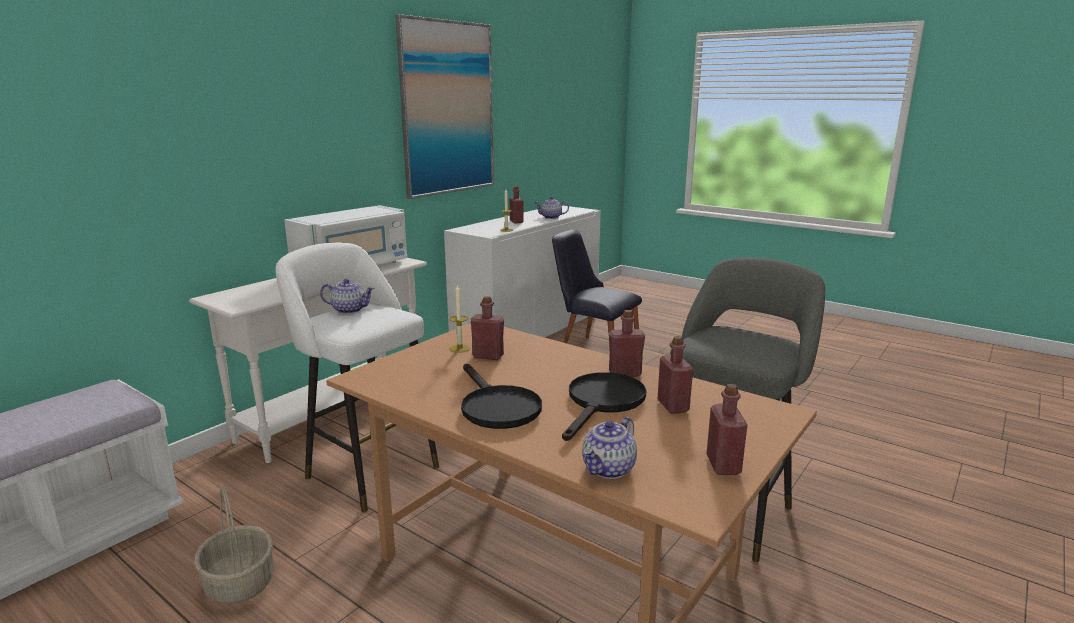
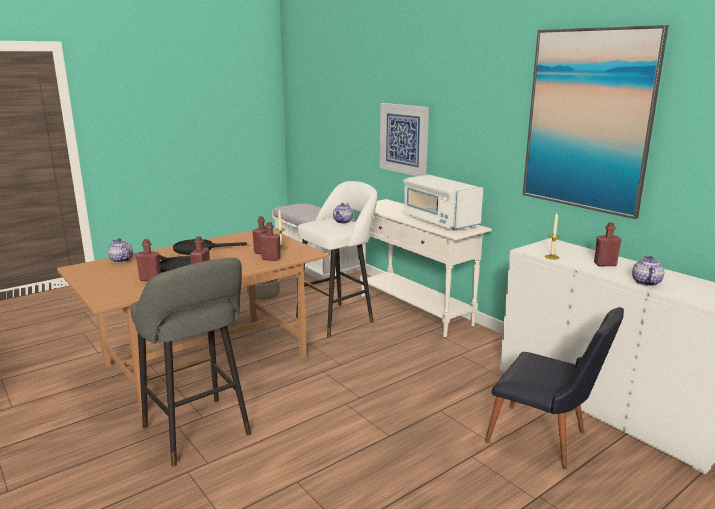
camera: 105 degrees right, 0 degrees up
black chair [552,230,642,343] -> black chair turned 75 degrees clockwise [485,307,624,470]
red bottle [707,384,748,475] -> red bottle moved to [260,222,281,261]
none -> picture [380,103,429,176]

